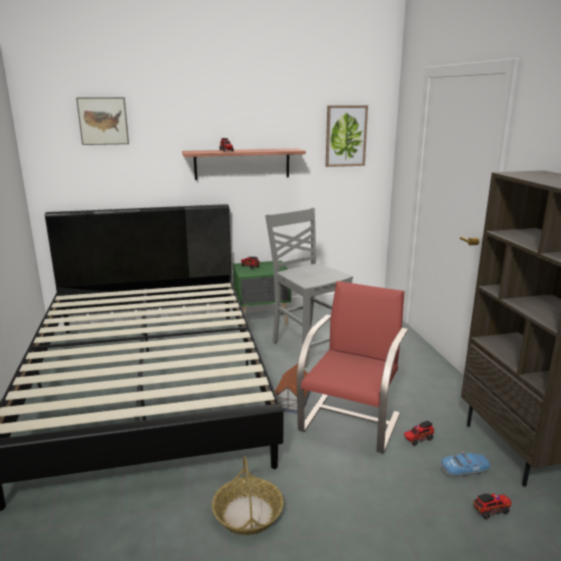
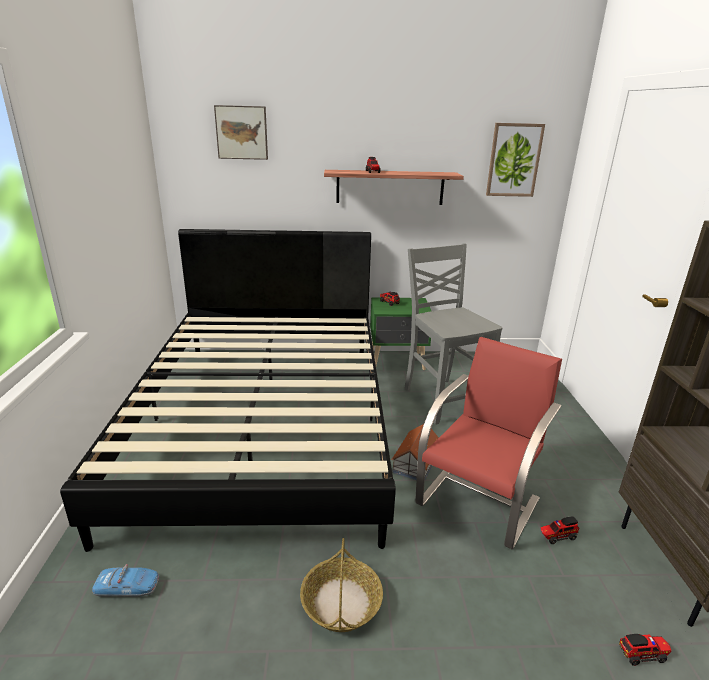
camera: 10 degrees right, 5 degrees up
toy car [440,451,491,477] -> toy car moved to [92,564,159,597]

